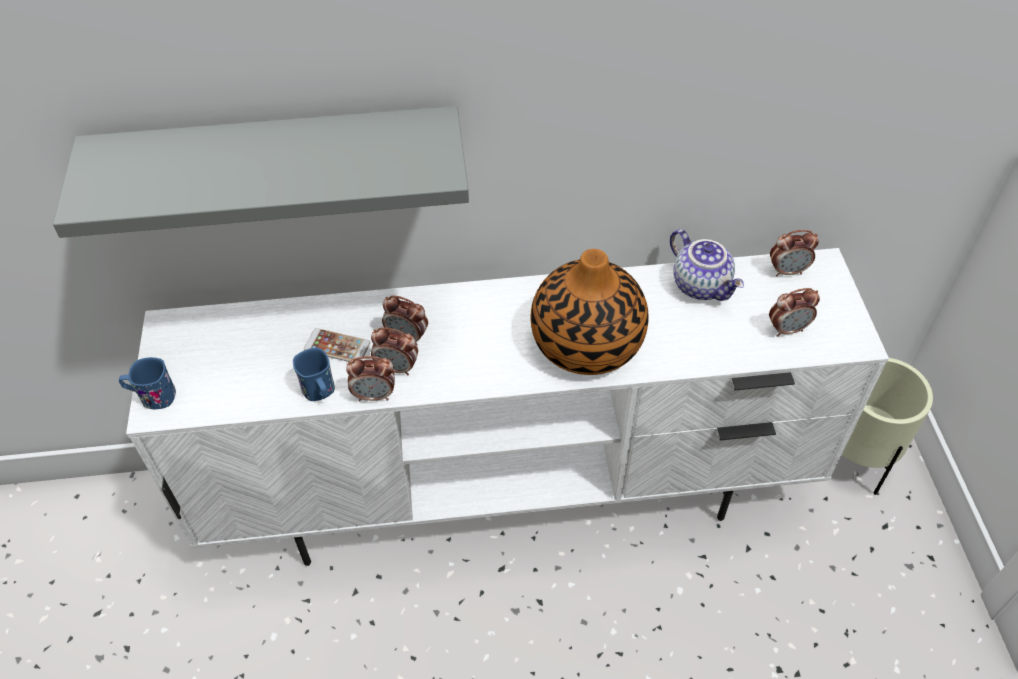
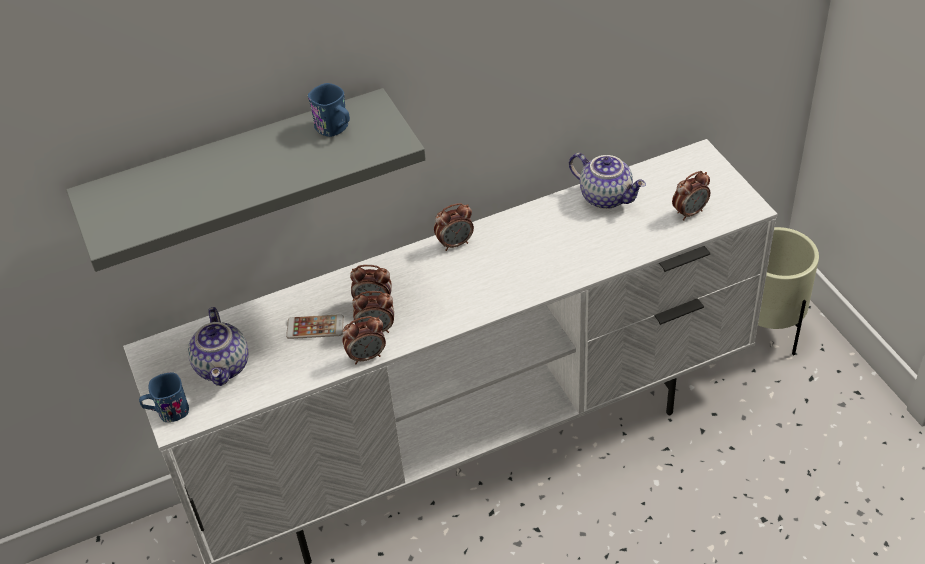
camera: 15 degrees left, 5 degrees down
blue mug [293,348,335,401] -> blue mug moved to [308,83,350,137]
vase [531,249,649,375] -> none
alarm clock [770,230,819,277] -> alarm clock moved to [434,203,474,251]
none -> teapot [188,307,248,386]

